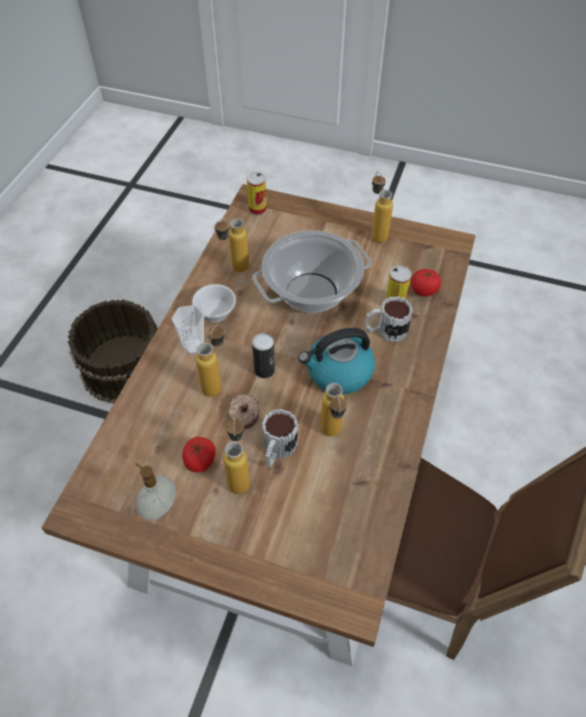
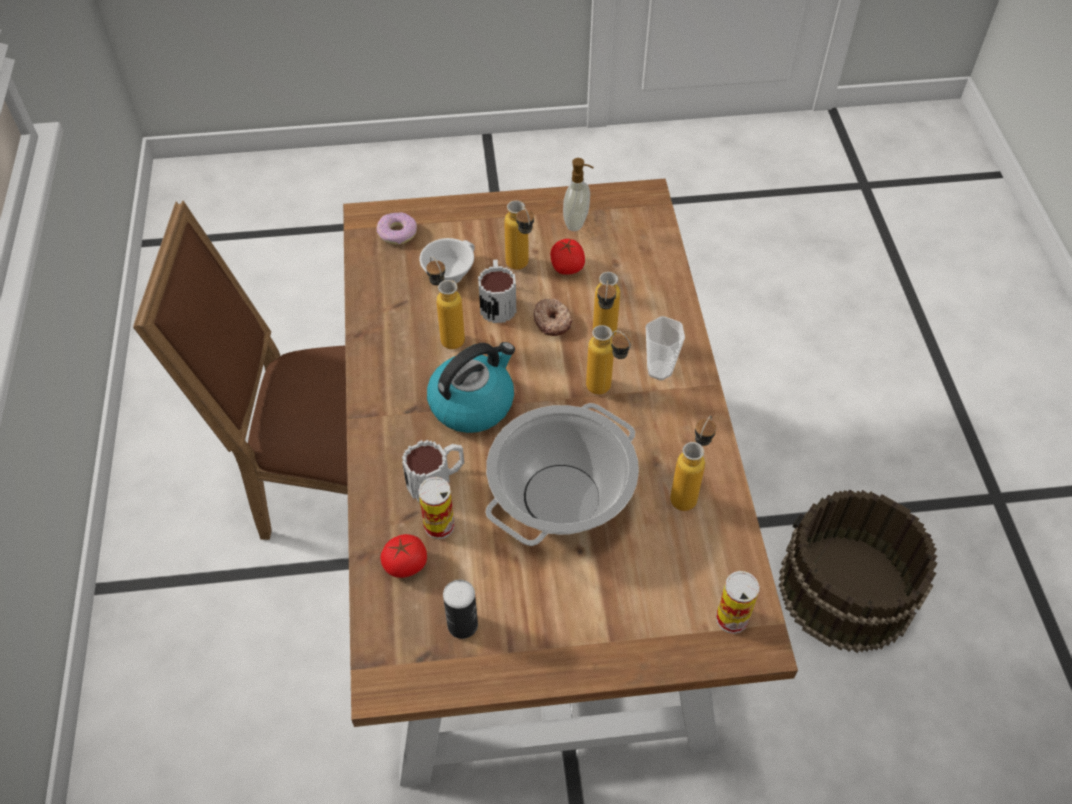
camera: 155 degrees right, 0 degrees up
white cup [192,284,236,322] -> white cup moved to [420,238,475,283]
can [252,333,275,378] -> can moved to [443,580,478,639]
bottle [371,172,393,243] -> bottle moved to [586,325,631,395]
none -> donut [377,212,417,245]

